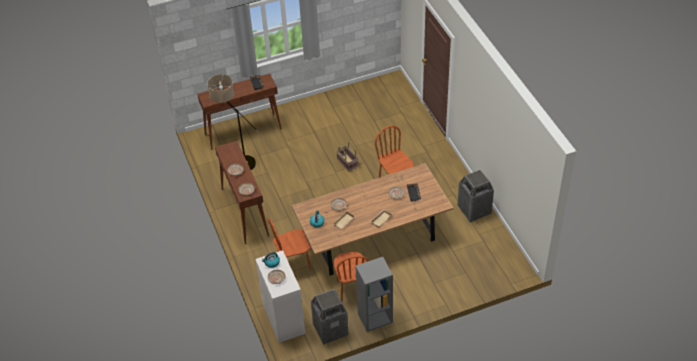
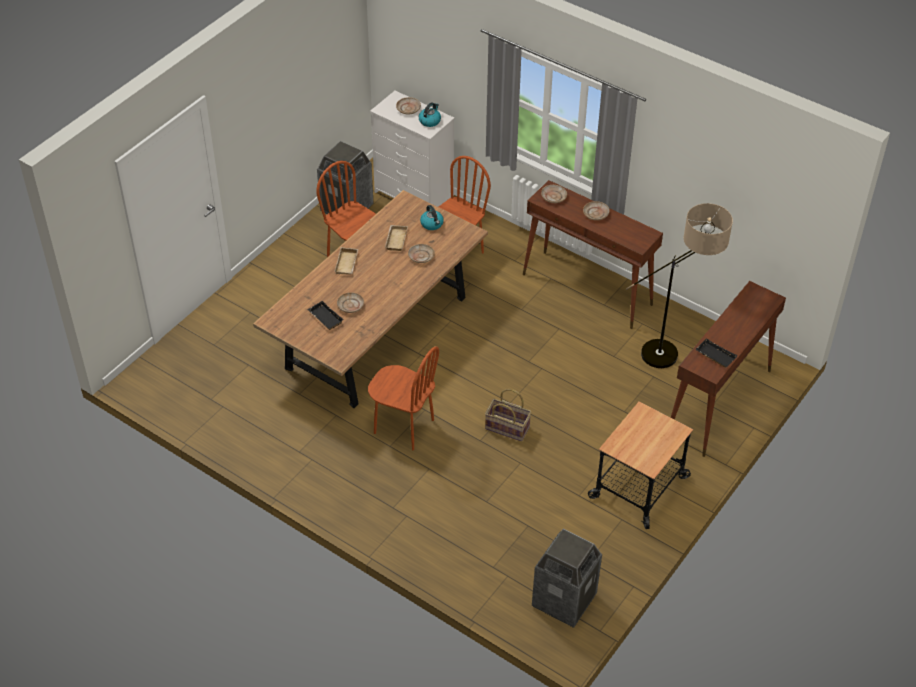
camera: 145 degrees right, 0 degrees up
grey bookcase [356,257,393,332] -> none
trash can [458,170,494,222] -> trash can moved to [532,529,602,628]
none -> cart [588,401,693,529]

